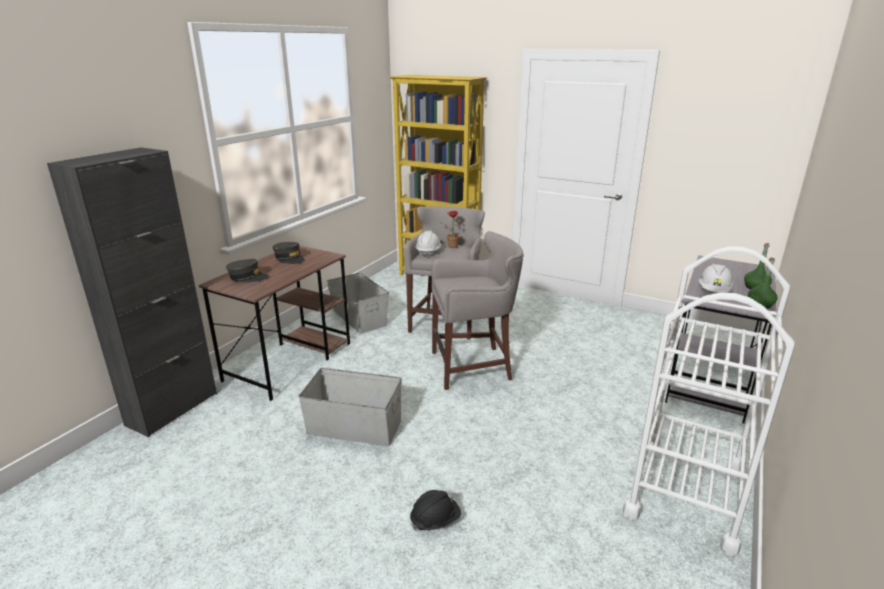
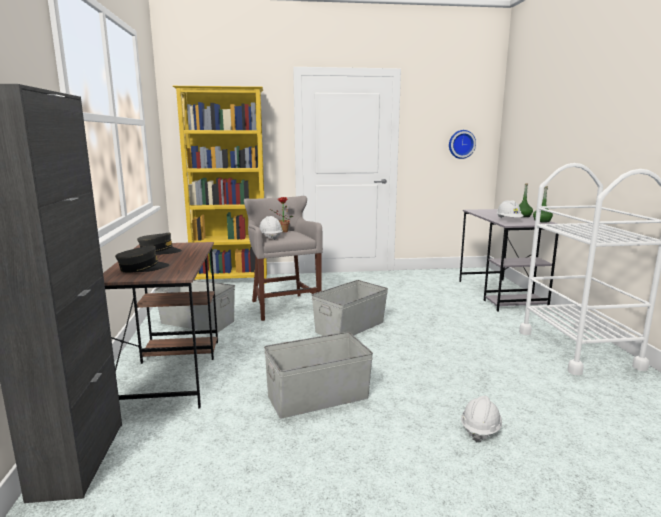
camera: 35 degrees left, 10 degrees down
black hard hat [410,490,461,531] -> white hard hat [461,396,502,442]
grey stool [431,231,523,390] -> grey storage box [312,280,388,336]
none -> wall clock [449,130,476,159]

